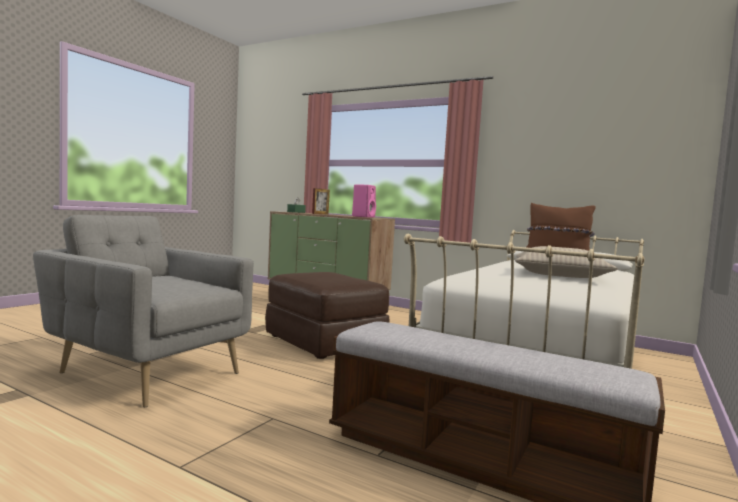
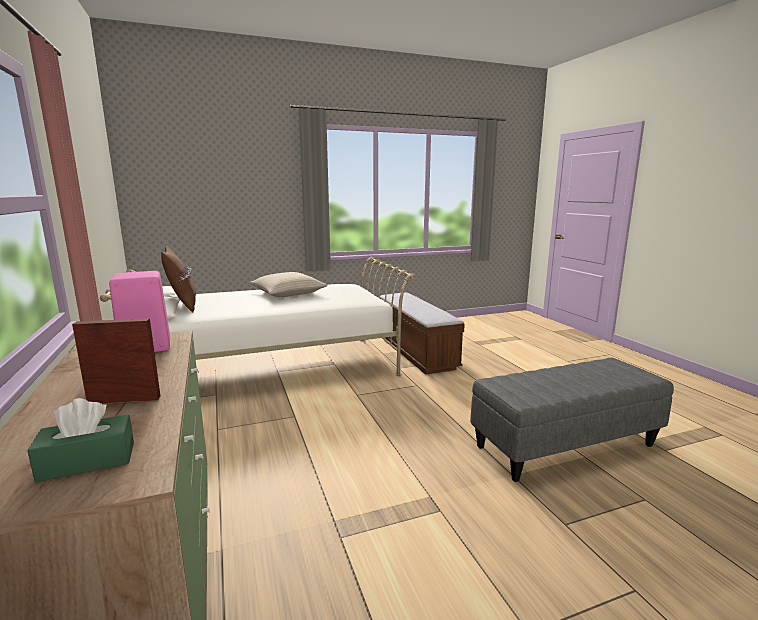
camera: 140 degrees left, 10 degrees up
grey armchair [33,215,253,407] -> grey ottoman [470,357,674,482]
brown ottoman [265,272,390,359] -> none

